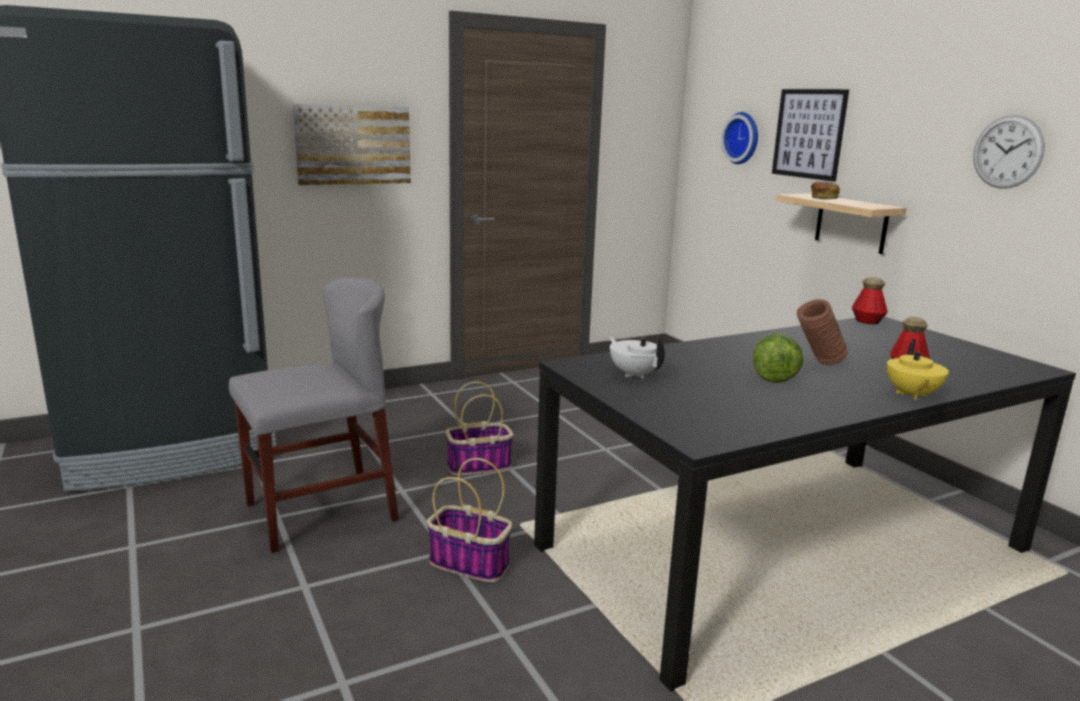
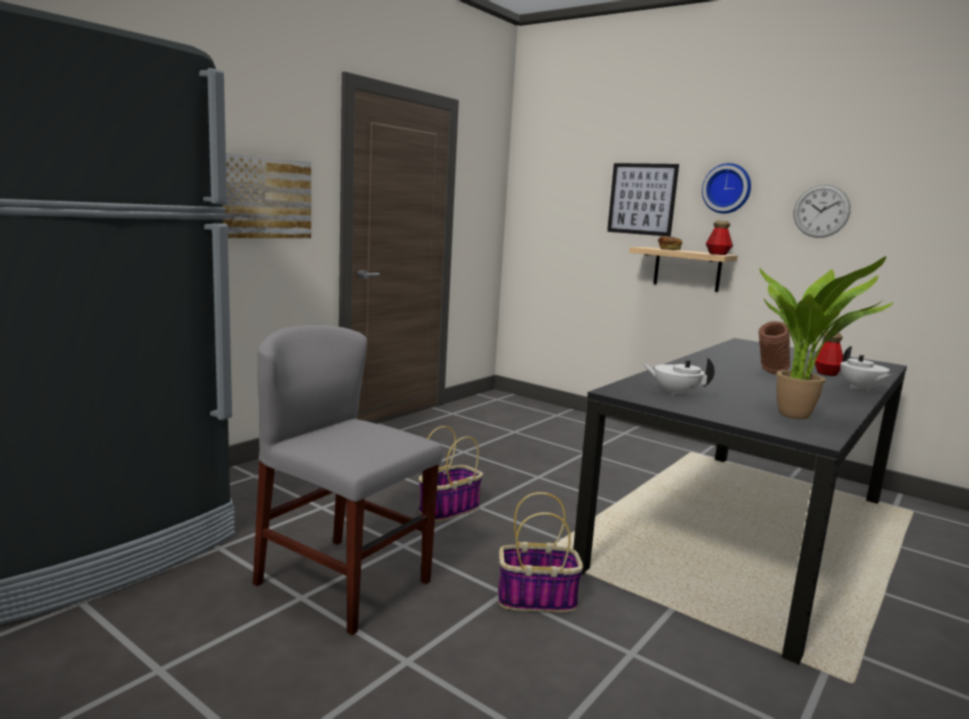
camera: 25 degrees left, 5 degrees down
grey chair [229,277,399,553] -> grey chair turned 90 degrees counterclockwise [253,325,442,635]
wall clock [721,112,758,164] -> wall clock moved to [702,163,751,214]
lettuce [753,333,804,383] -> none
bottle [852,277,888,325] -> bottle moved to [706,220,733,255]
yellow teapot [887,339,949,400] -> white teapot [840,346,891,392]
none -> potted plant [759,256,894,419]

